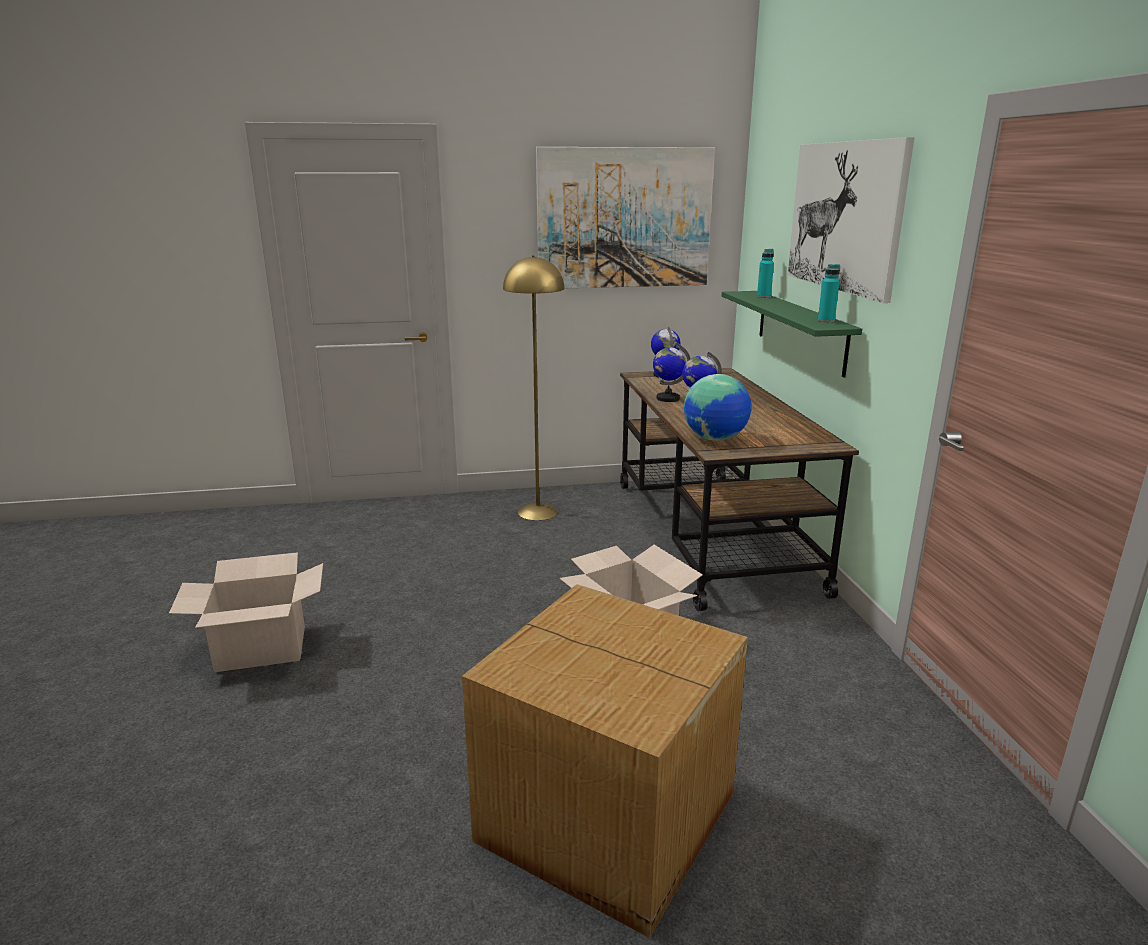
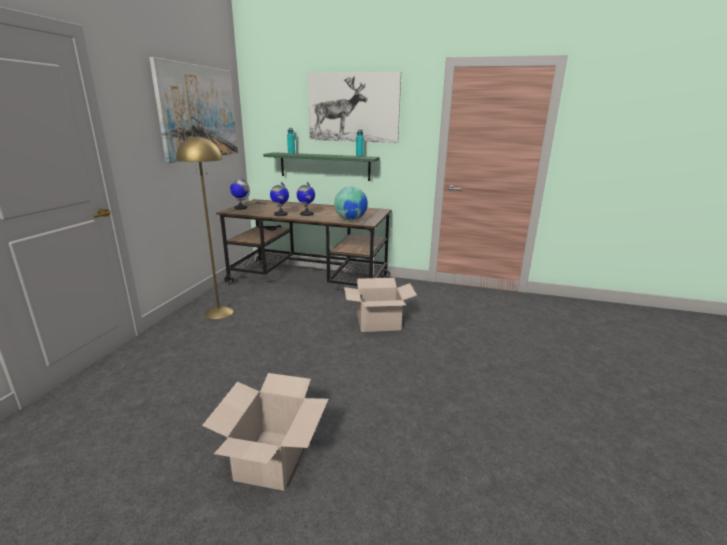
camera: 65 degrees left, 0 degrees up
cardboard box [462,584,748,938] -> none

